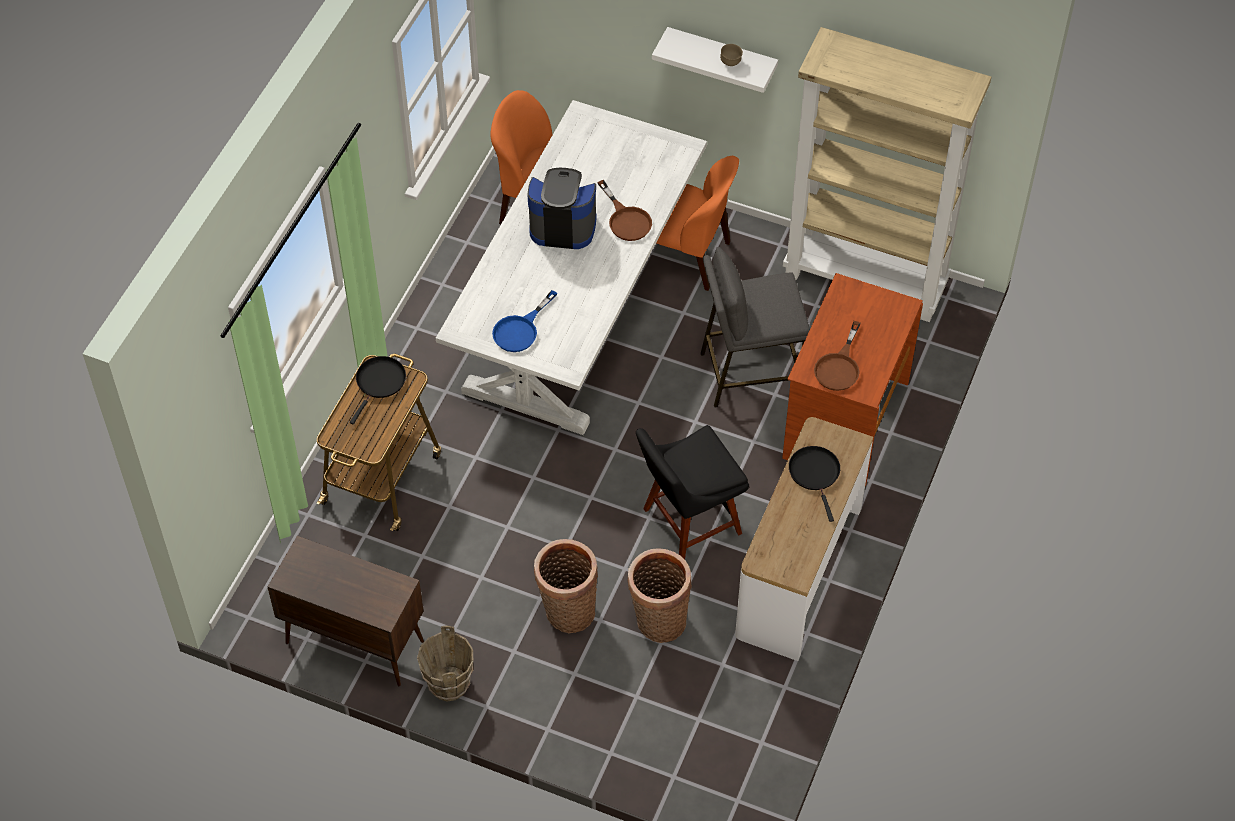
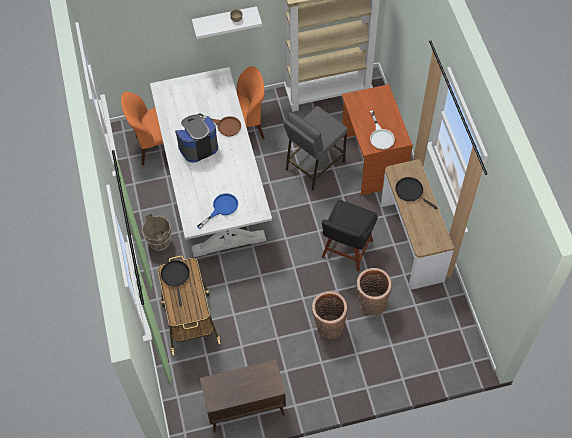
camera: 35 degrees left, 5 degrees up
brown bucket [417,625,473,701] -> brown bucket moved to [142,214,171,251]
blue frying pan [492,290,557,352] -> blue frying pan turned 135 degrees counterclockwise [197,193,238,229]
brown frying pan [814,321,861,391] -> white frying pan [370,110,395,150]

